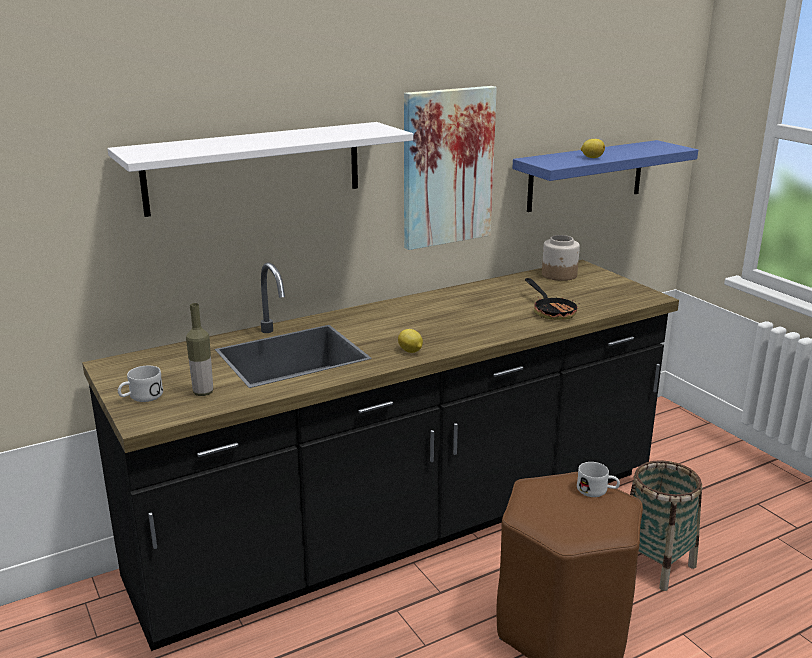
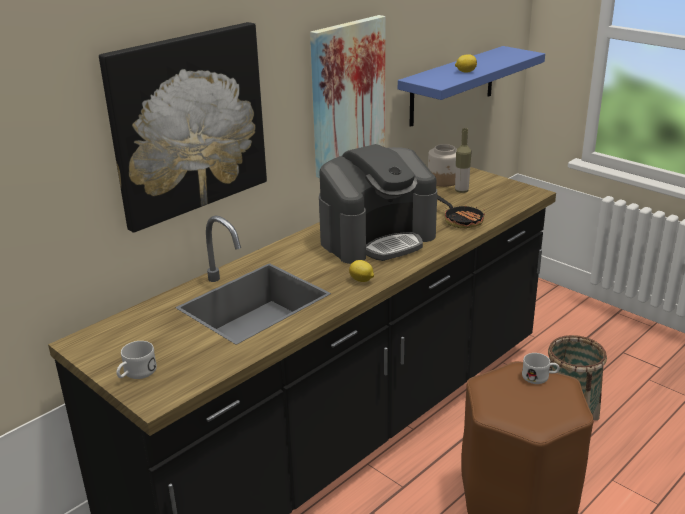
camera: 15 degrees left, 5 degrees up
white shelf [107,122,413,217] -> picture [99,22,267,233]
bottle [186,303,213,396] -> bottle moved to [455,128,471,193]
none -> coffee machine [319,144,437,264]

